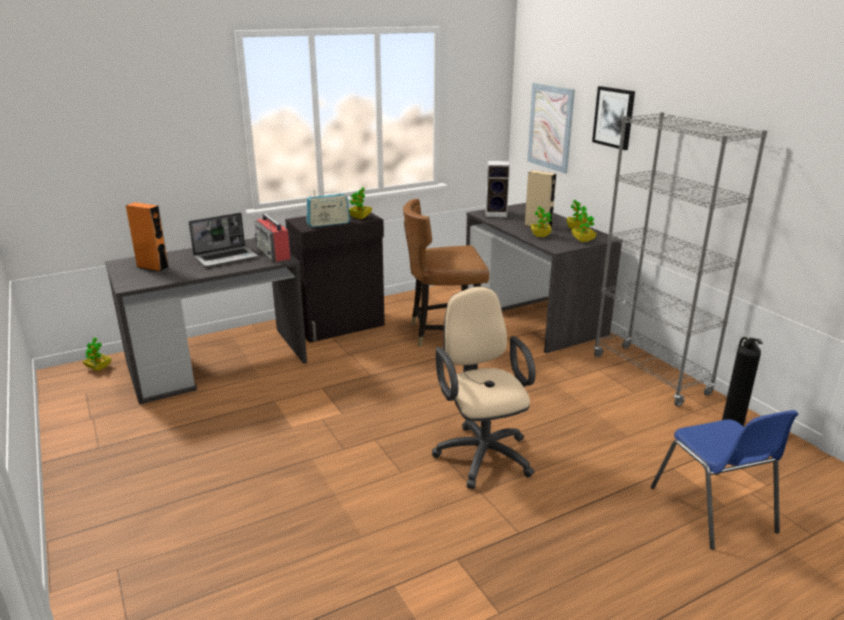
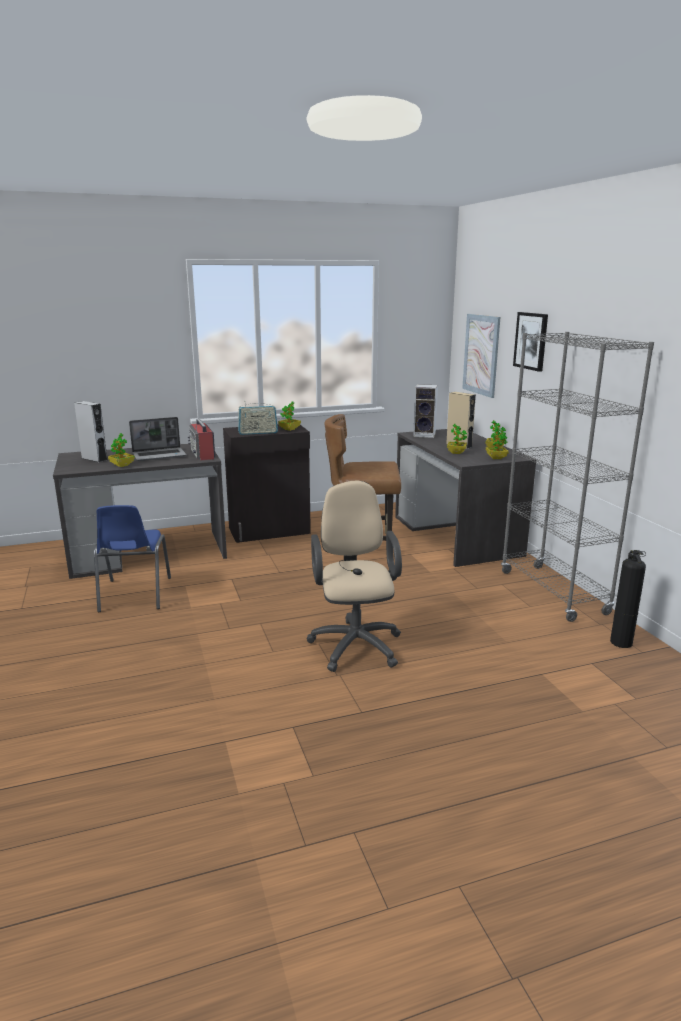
camera: 10 degrees right, 5 degrees down
potted plant [83,337,111,371] -> potted plant moved to [108,433,135,467]
orange speaker [126,202,169,272] -> grey speaker [74,401,107,462]
blue chair [651,410,799,550] -> blue chair moved to [94,505,171,612]

